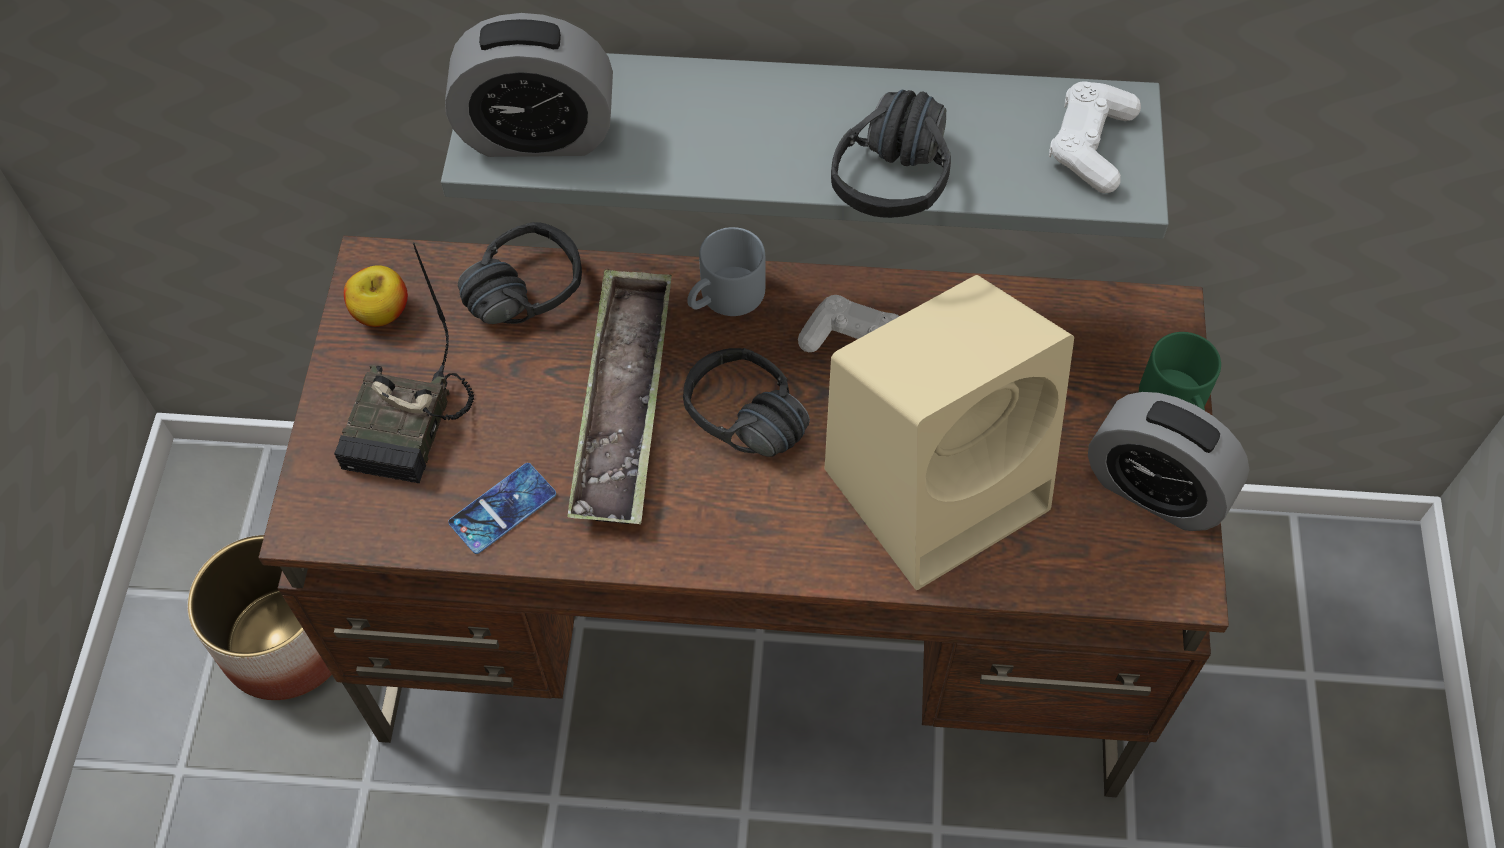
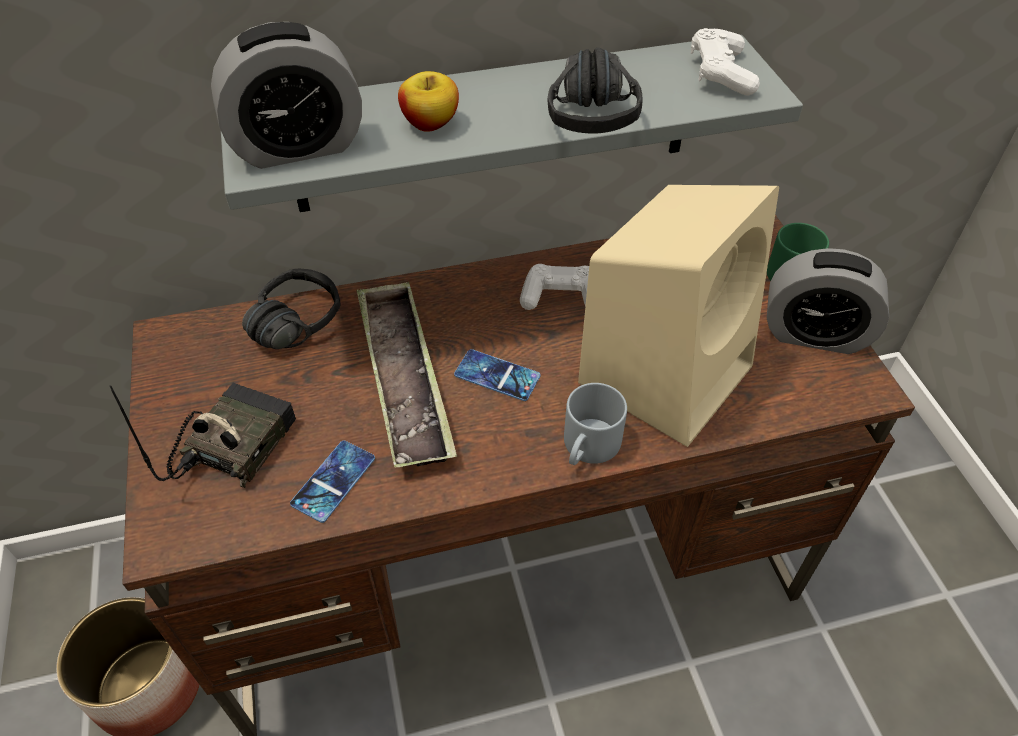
camera: 20 degrees left, 10 degrees down
radio [334,243,474,483] -> radio turned 150 degrees counterclockwise [109,382,296,488]
apple [344,265,408,327] -> apple moved to [398,71,459,132]
black headphones [683,348,810,457] -> phone [454,349,540,401]
grey mug [687,227,765,316] -> grey mug moved to [564,383,627,465]

